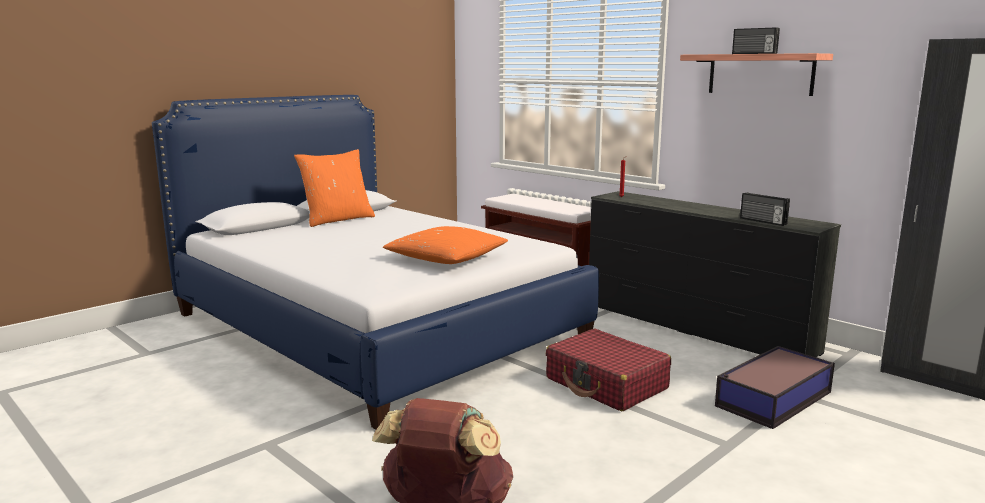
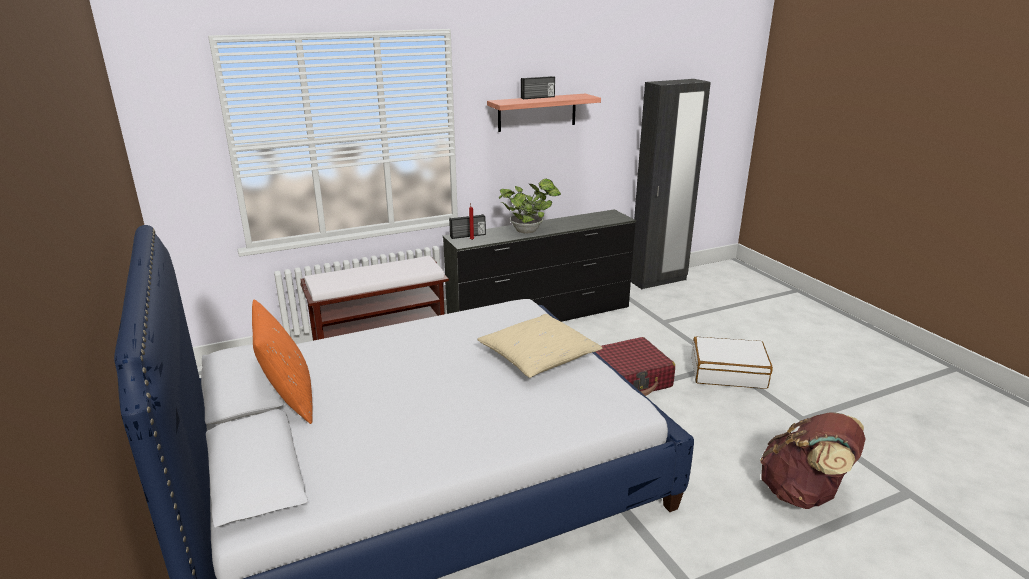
camera: 70 degrees left, 10 degrees up
orange pillow [383,226,508,264] -> beige pillow [477,314,602,378]
storage box [715,346,835,429] -> none
radio [740,192,790,226] -> radio moved to [449,214,486,239]
none -> potted plant [499,178,561,233]
none -> white suitcase [691,337,773,389]

